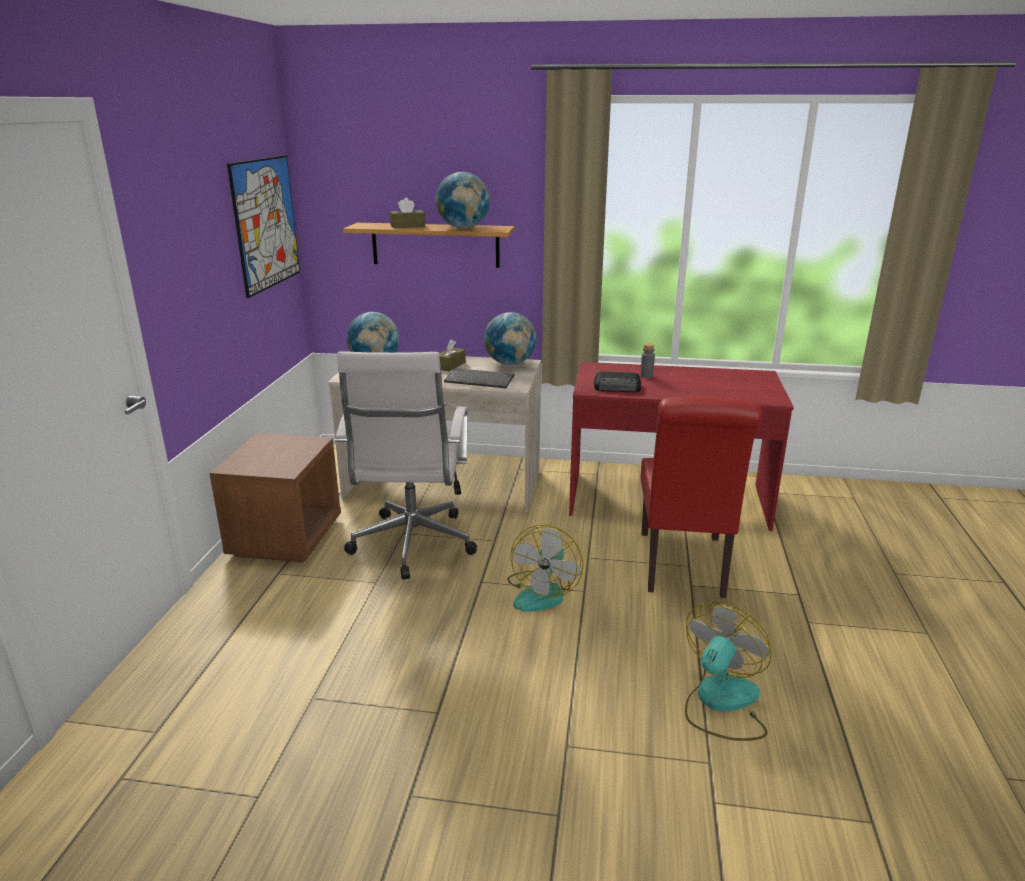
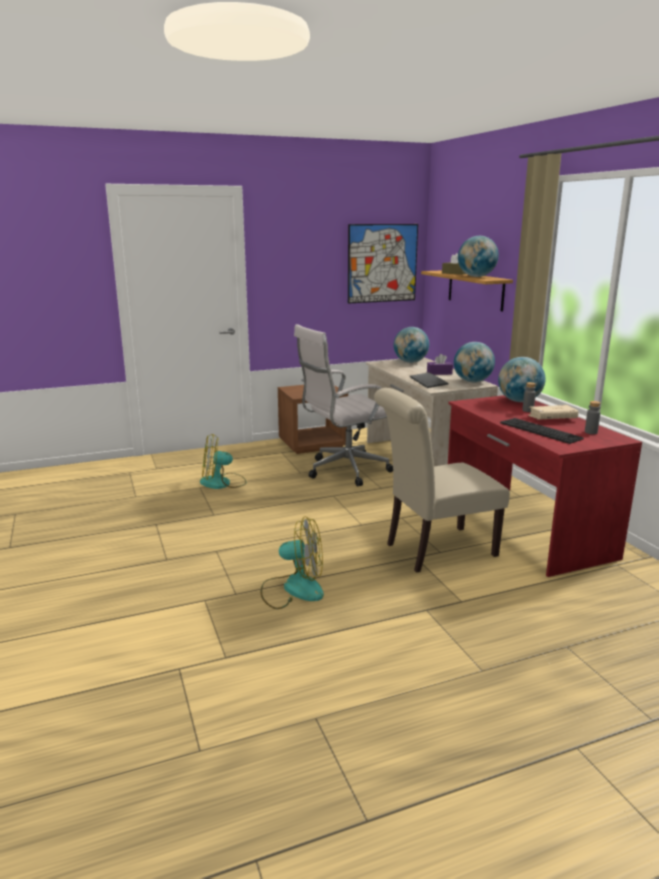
camera: 60 degrees right, 5 degrees down
brown tissue box [439,339,466,372] -> purple tissue box [427,354,453,375]
fan [507,525,584,612] -> fan moved to [200,434,246,489]
radio [594,371,641,392] -> none
red chair [640,397,762,598] -> beige chair [374,388,510,573]
none -> globe [498,357,545,402]
none -> keyboard [500,418,584,444]
none -> beige book [528,405,578,420]
none -> grey bottle [585,401,601,434]

